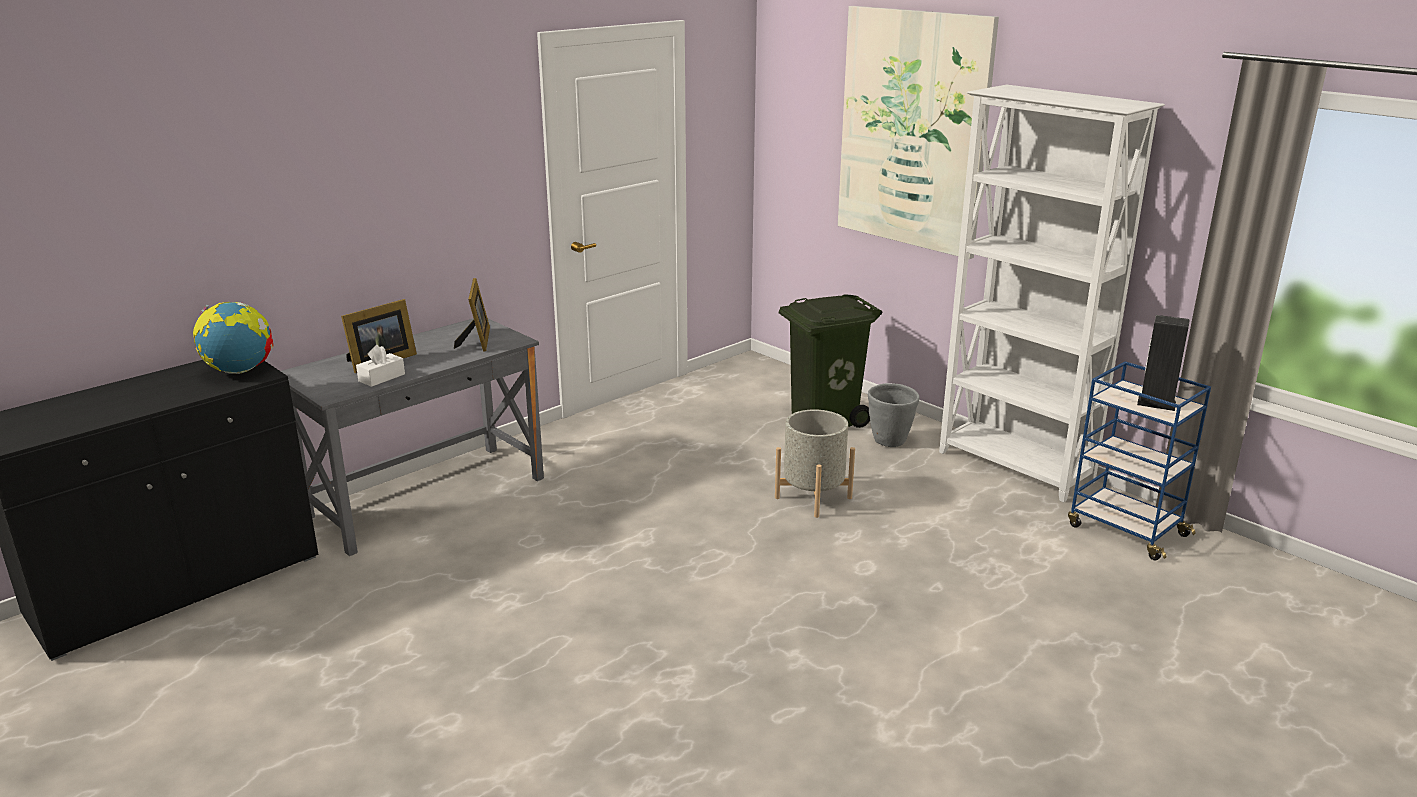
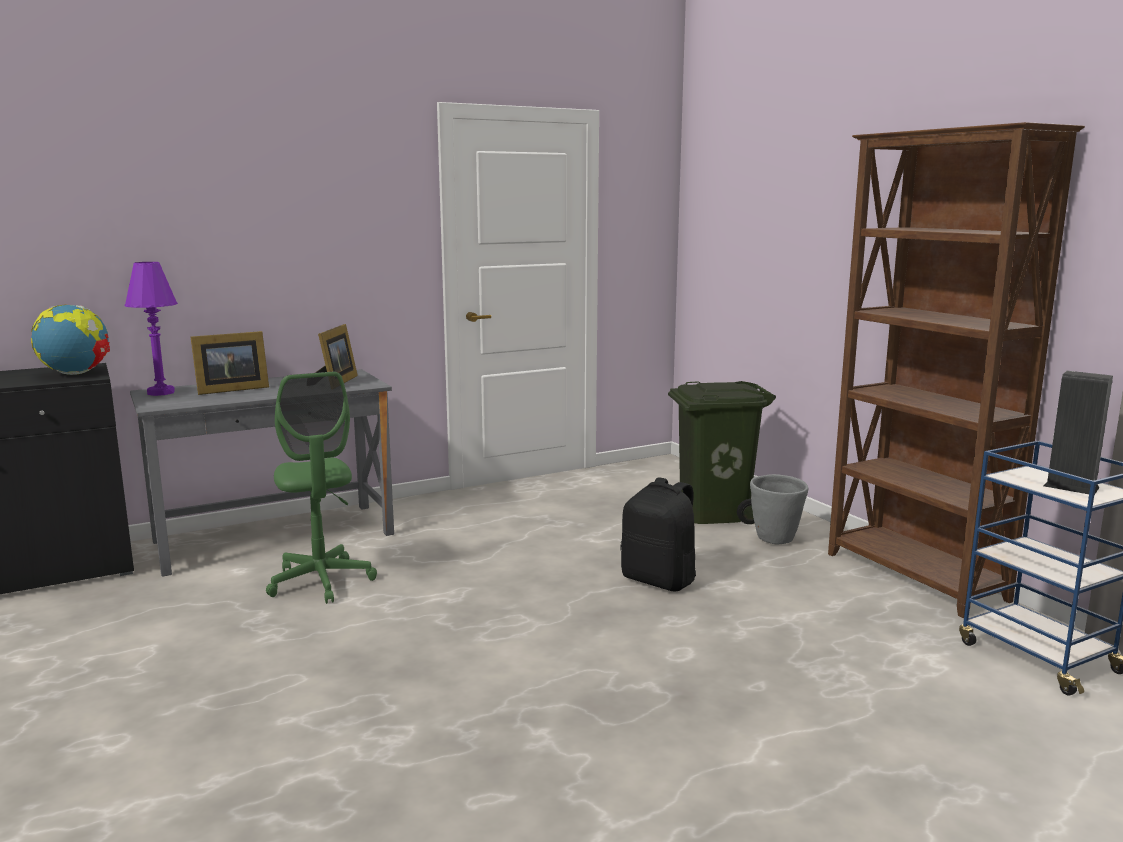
camera: 15 degrees right, 10 degrees down
white tissue box [356,345,405,387] -> none
grey planter [775,410,855,518] -> black backpack [621,477,696,591]
picture [838,6,999,259] -> none
white bookcase [939,85,1165,502] -> brown bookcase [828,122,1085,618]
none -> purple table lamp [125,262,178,396]
none -> green office chair [266,372,377,604]

